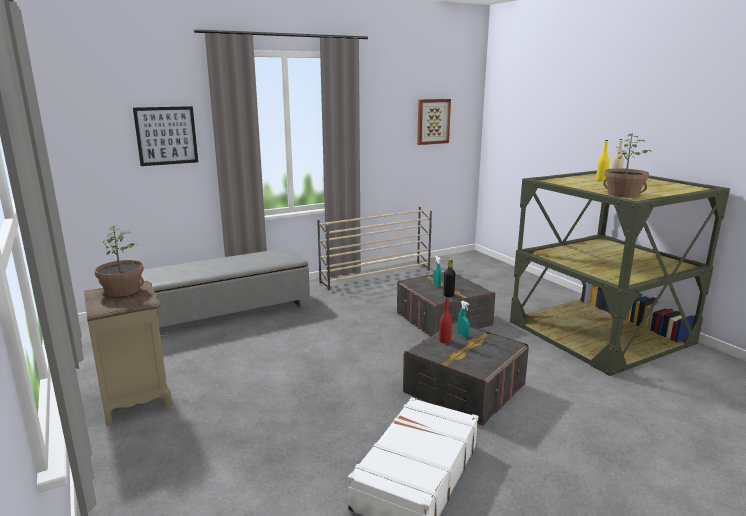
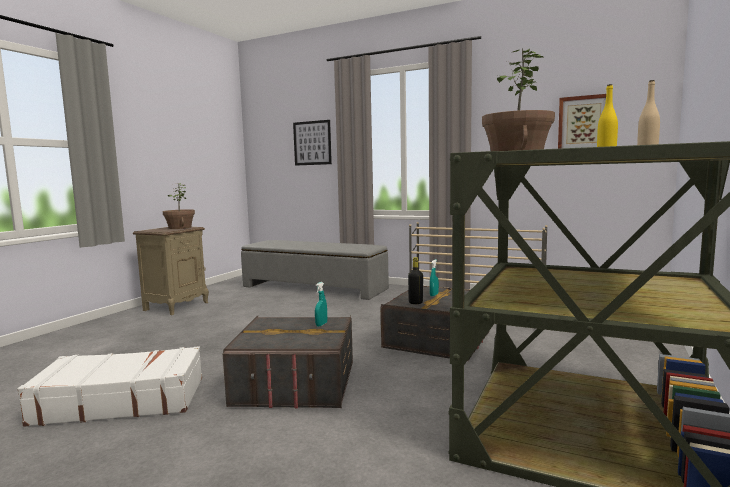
camera: 55 degrees right, 10 degrees down
red bottle [439,298,452,343] -> none

